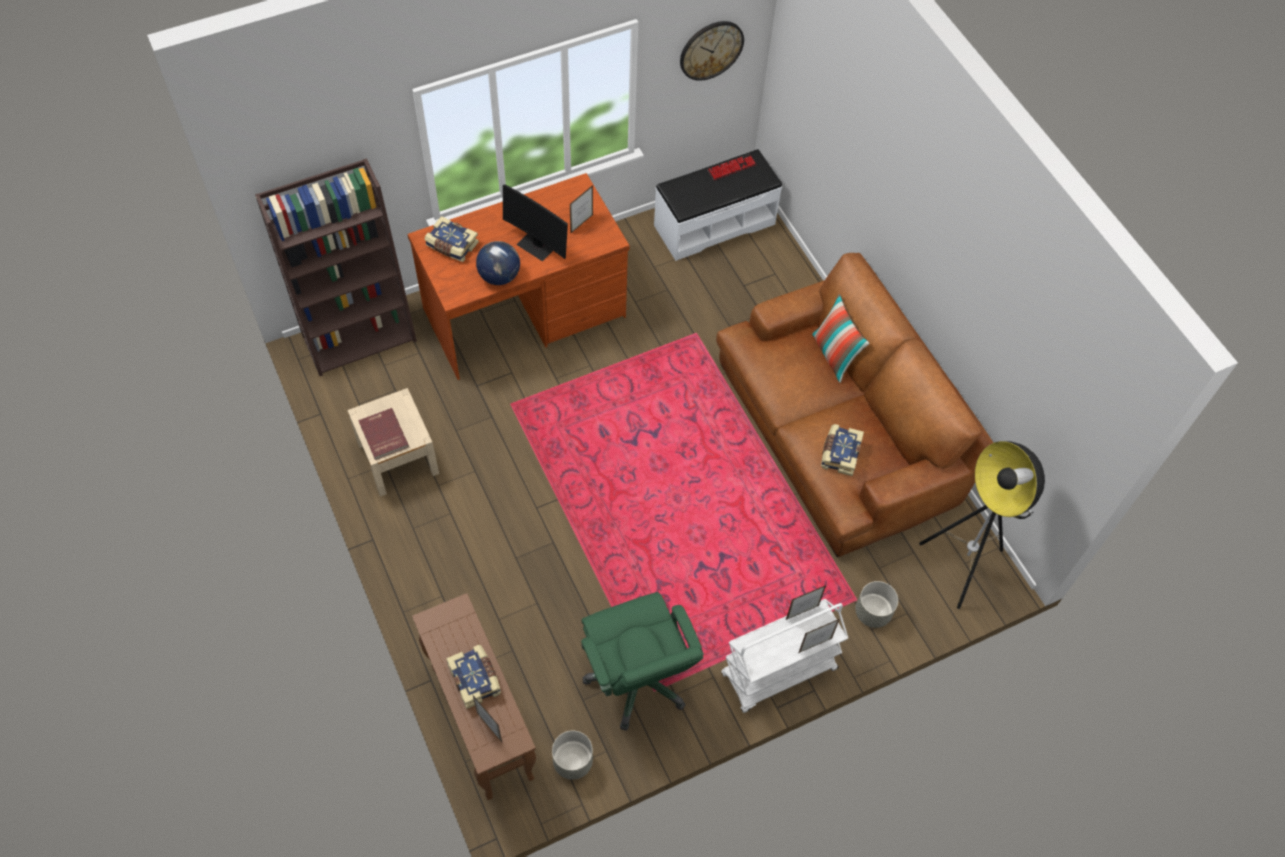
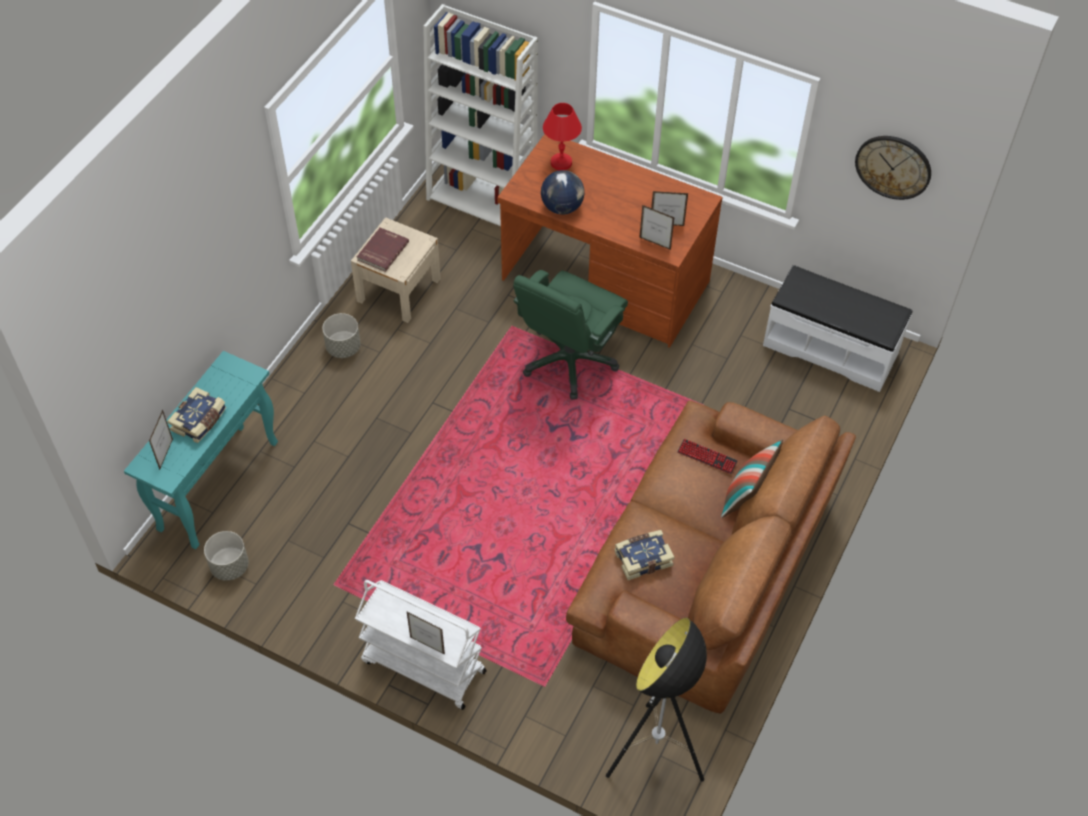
camera: 55 degrees right, 5 degrees down
brown bookcase [255,158,417,376] -> white bookcase [423,4,538,226]
brown console table [412,593,536,800] -> turquoise console table [124,351,278,549]
book [424,216,479,262] -> red table lamp [543,103,582,170]
monitor [503,184,568,262] -> none
green office chair [581,592,704,731] -> green office chair moved to [513,270,628,400]
keyboard [708,154,756,180] -> keyboard moved to [677,439,738,474]
picture frame [786,585,826,620] -> picture frame moved to [639,205,675,250]
grey planter [856,581,898,628] -> grey planter moved to [322,313,361,358]

